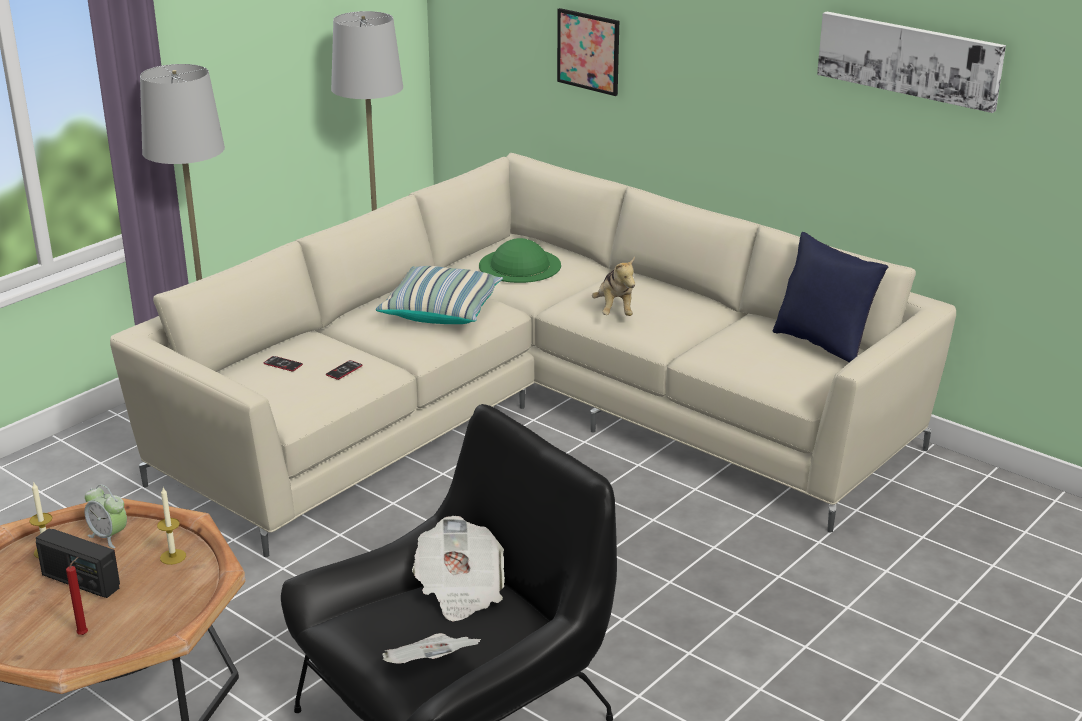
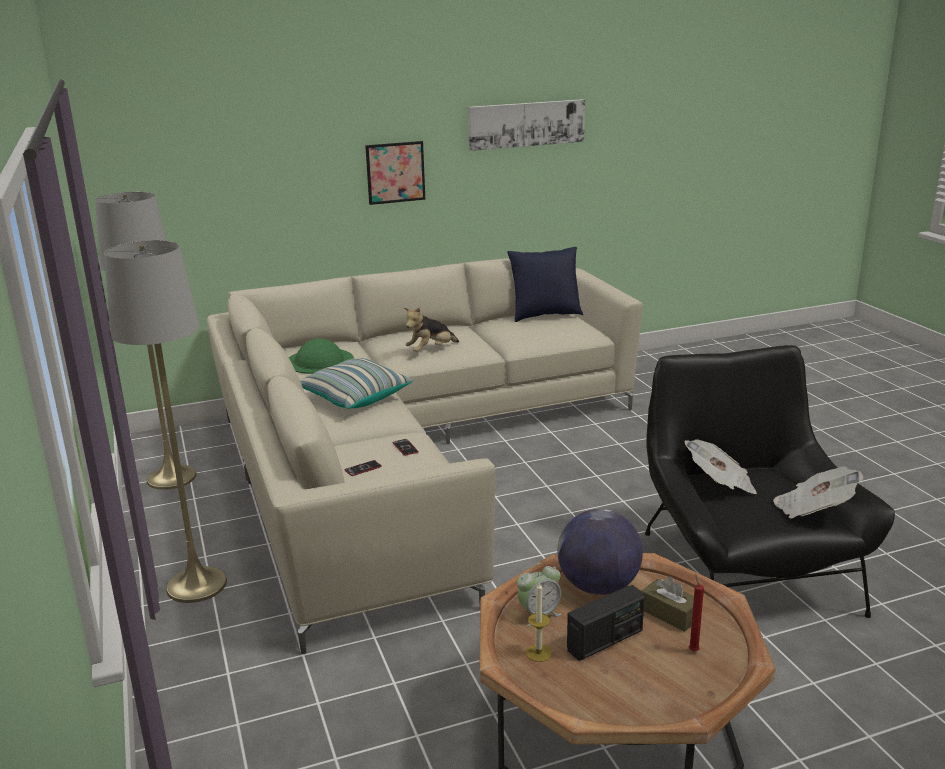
camera: 60 degrees left, 5 degrees down
candle [157,488,186,565] -> globe [558,509,643,595]
picture [557,8,619,96] -> picture moved to [365,141,425,205]
plush toy [592,257,635,316] -> plush toy turned 120 degrees clockwise [404,307,459,352]
none -> brown tissue box [641,577,694,632]

